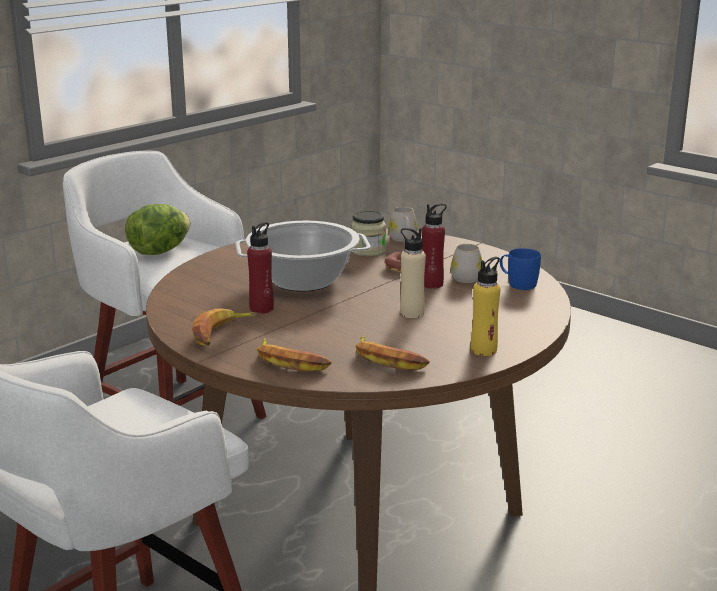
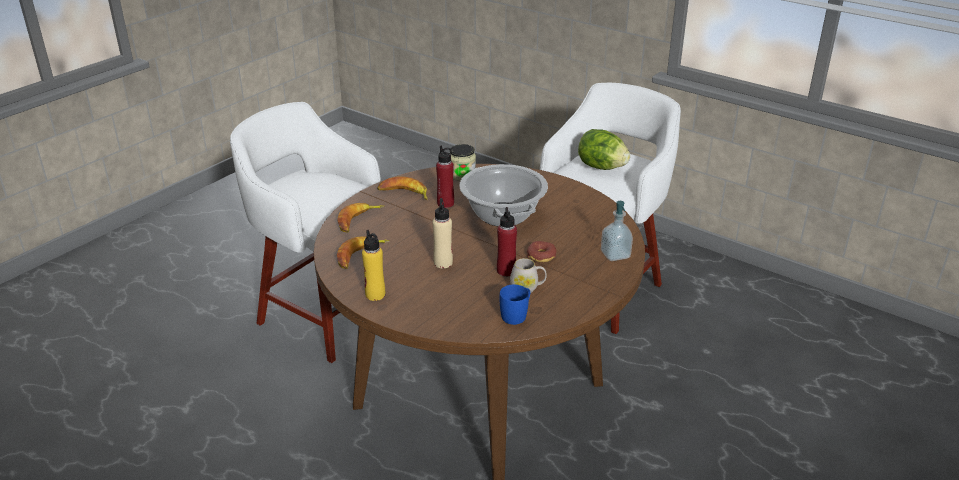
camera: 85 degrees right, 10 degrees up
jar [351,211,386,256] -> jar moved to [450,144,476,181]
white mug [388,207,417,242] -> soap dispenser [601,201,633,261]

